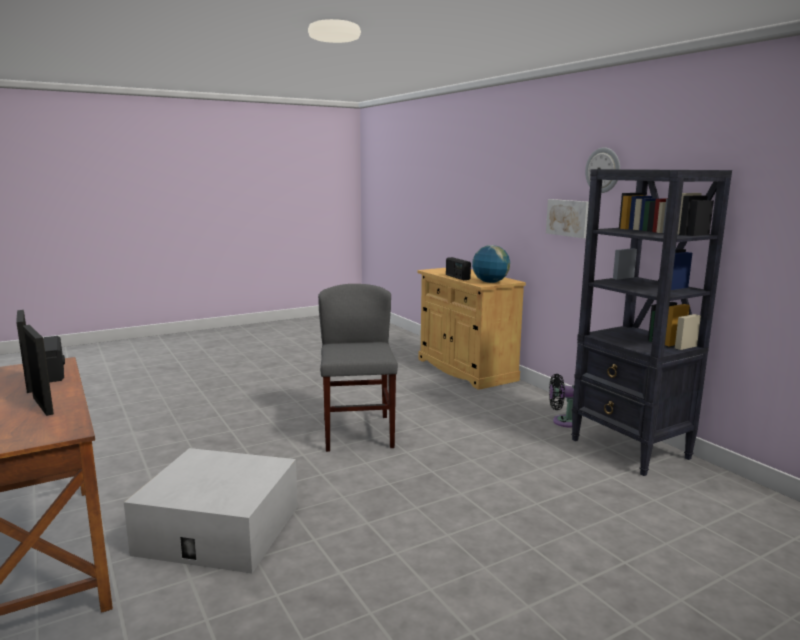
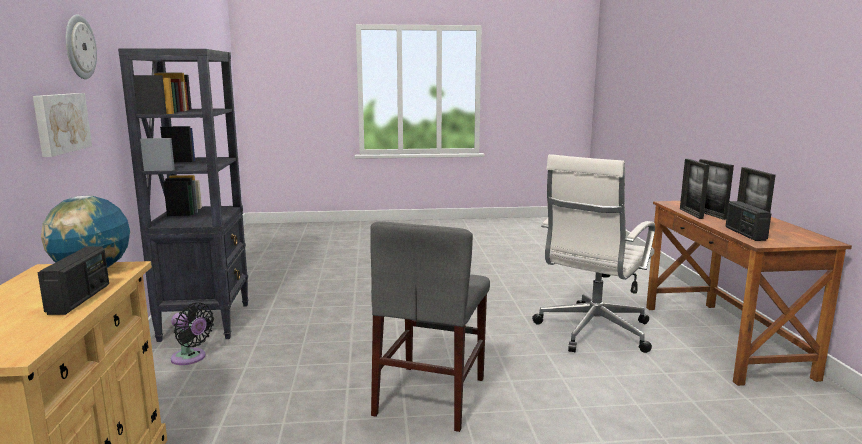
camera: 155 degrees left, 0 degrees up
white storage box [124,448,298,573] -> white office chair [532,154,655,353]
none -> picture frame [680,159,710,219]

